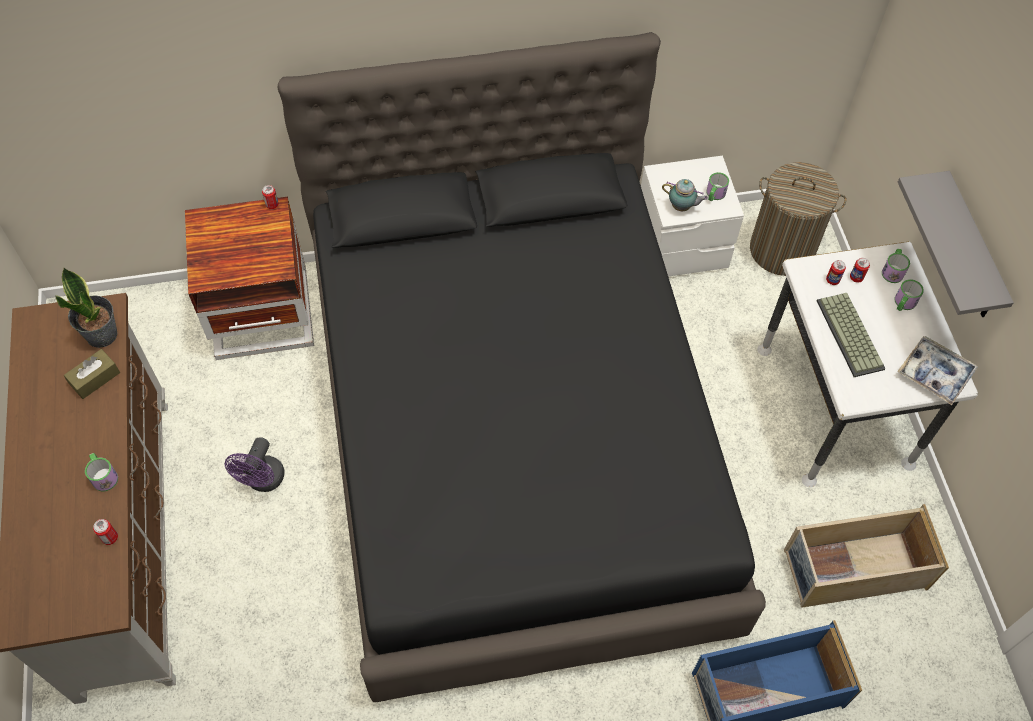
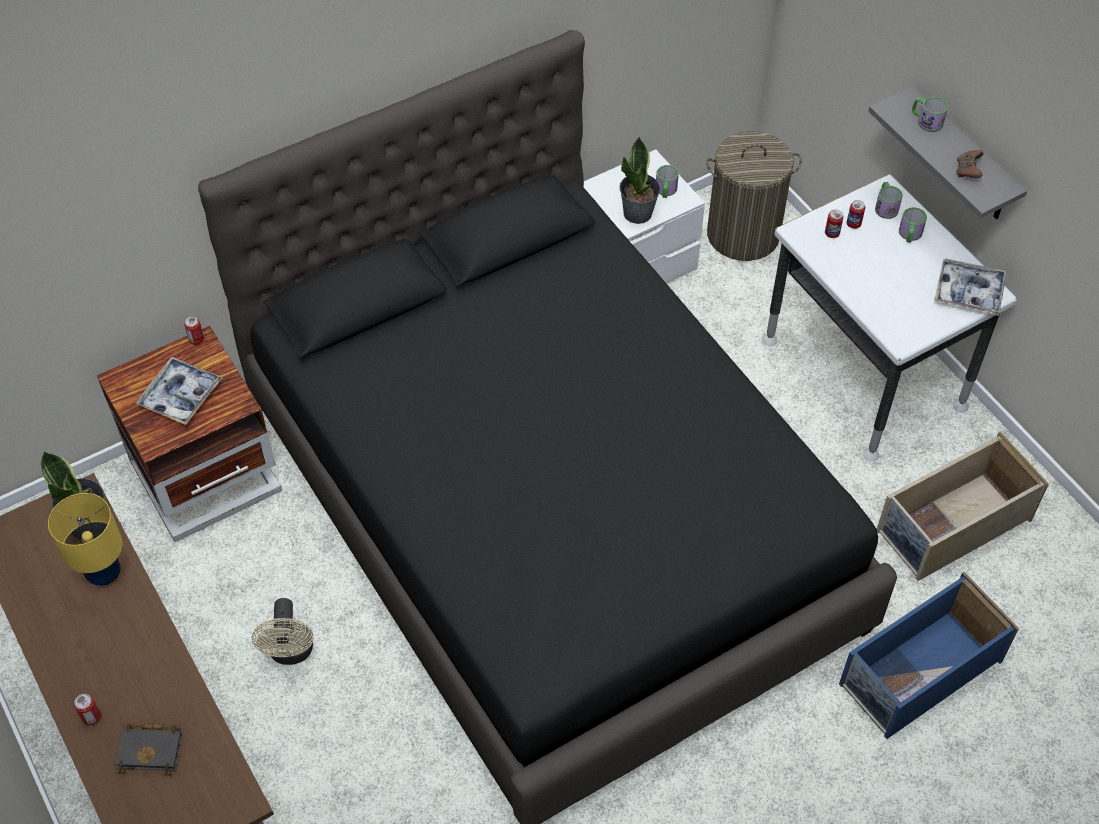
camera: 20 degrees left, 5 degrees down
brown tissue box [64,349,120,399] -> yellow table lamp [48,493,123,586]
mug [85,453,118,491] -> mug moved to [912,97,948,132]
can [93,519,118,545] -> can moved to [74,694,101,725]
purple fan [225,437,285,492] -> beige fan [252,598,314,665]
teapot [662,179,708,211] -> potted plant [620,136,660,224]
keyboard [817,293,885,377] -> none
none -> black book [115,723,182,776]
none -> tray [136,357,222,425]
none -> brown game controller [956,150,984,178]

